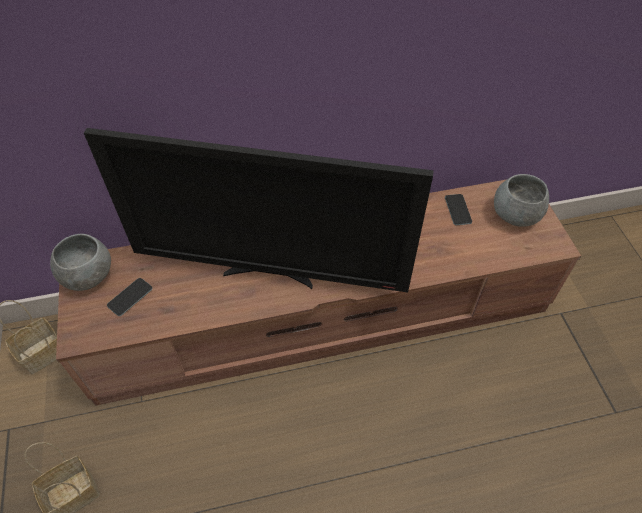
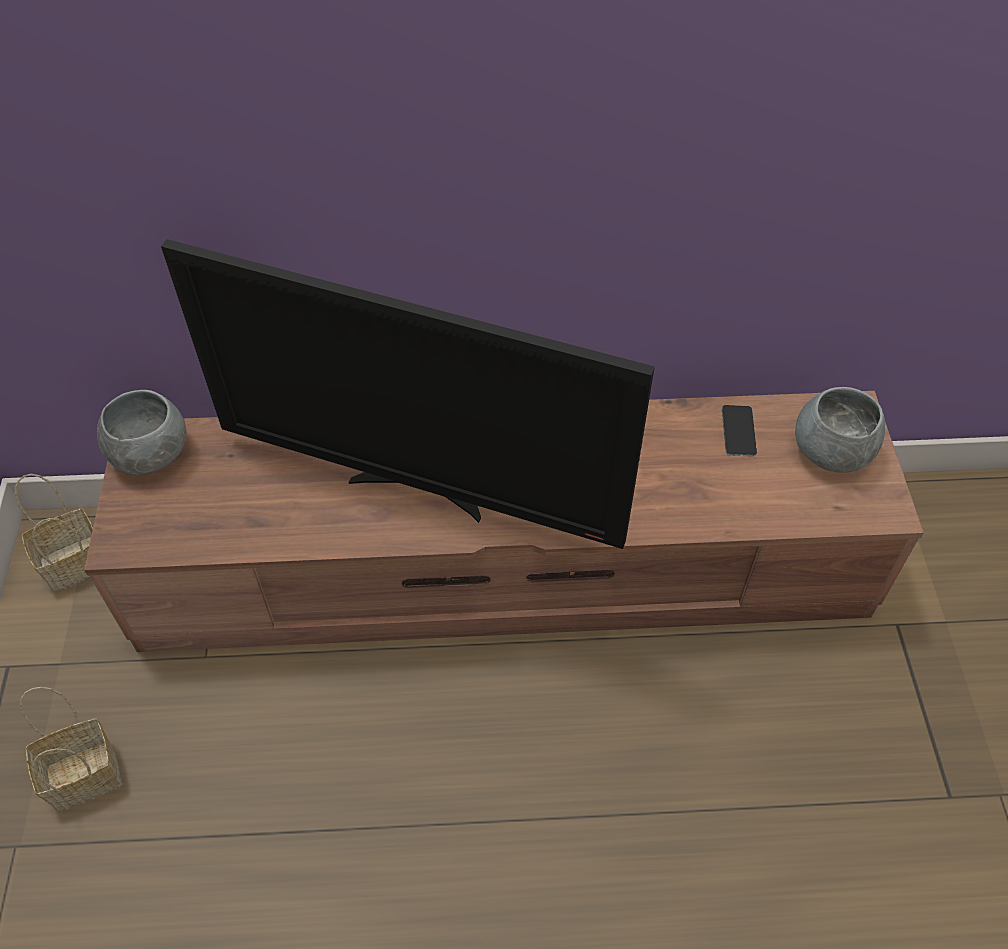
camera: 10 degrees right, 0 degrees up
phone [107,278,152,316] -> none

